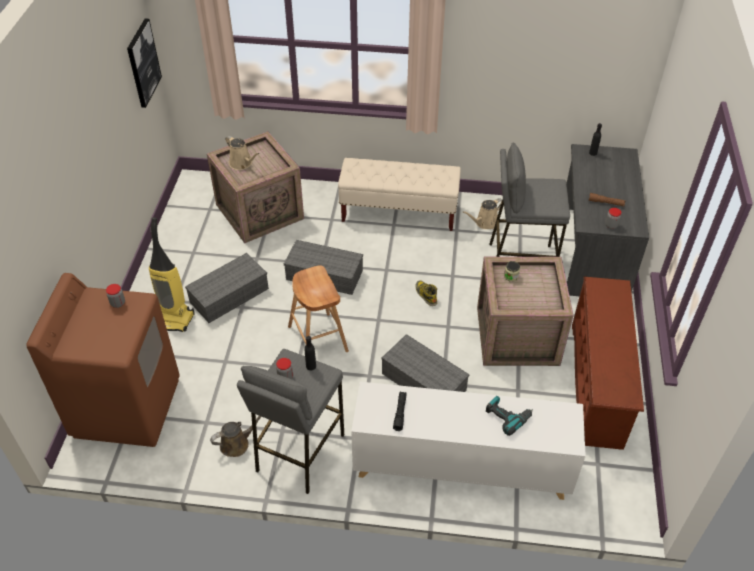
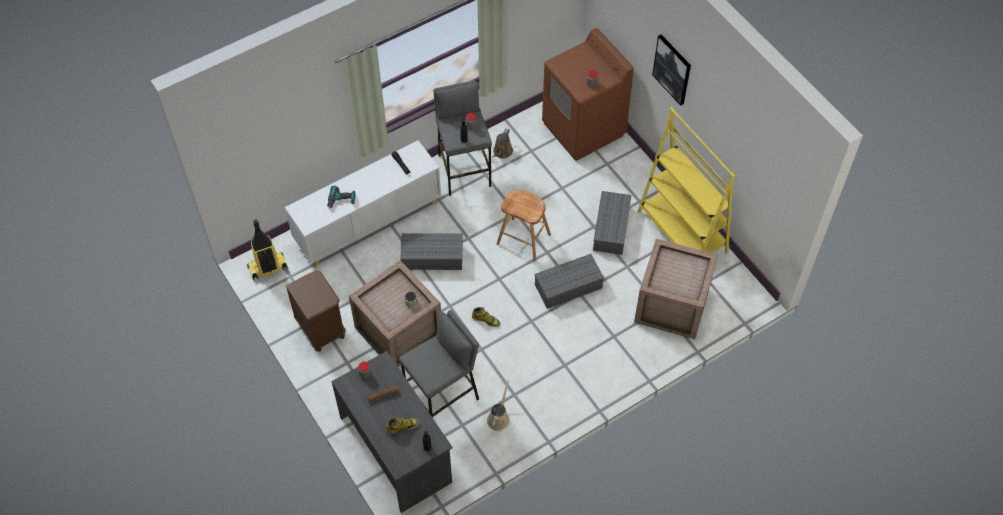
camera: 140 degrees right, 10 degrees up
picture [127,18,162,108] -> picture moved to [652,35,691,106]
vacuum cleaner [149,217,195,332] -> vacuum cleaner moved to [247,219,288,280]
beige watering can [225,136,260,170] -> none
beige bench [338,158,461,231] -> none
brown shoe rack [572,277,644,450] -> brown nightstand [286,270,346,352]
none -> boot [386,416,420,434]
none -> yellow bookcase [638,107,735,254]

